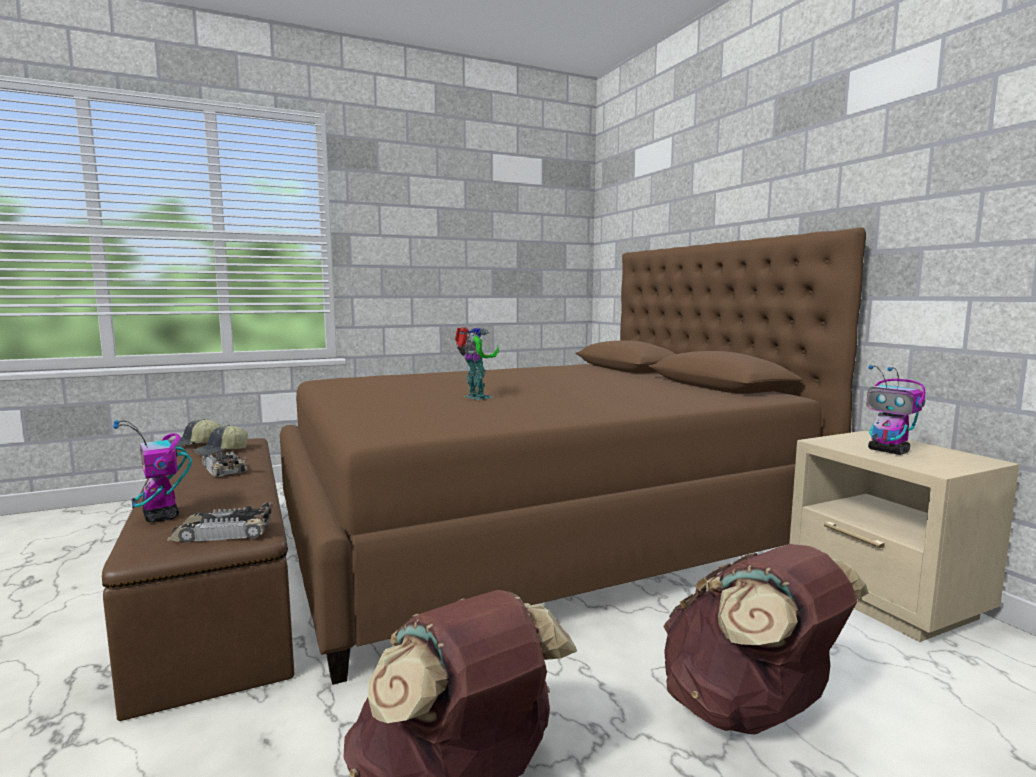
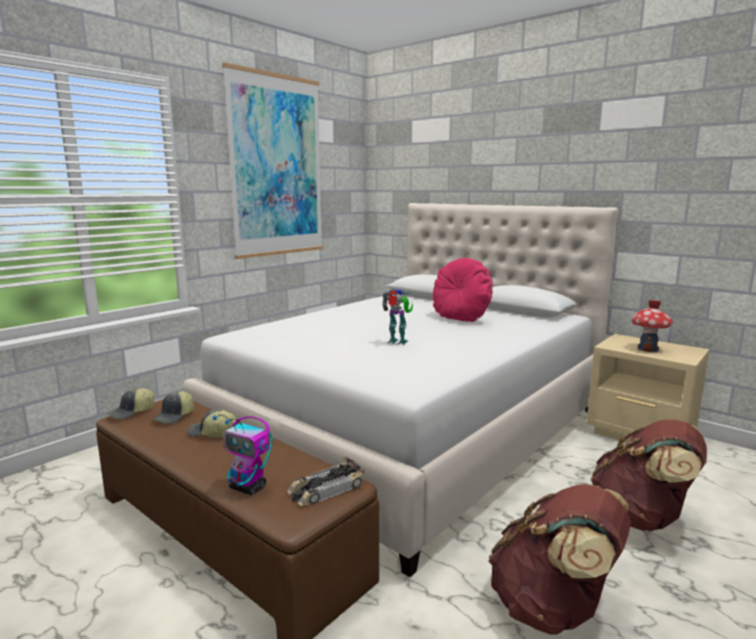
camera: 25 degrees left, 5 degrees up
toy car [202,451,247,478] -> cap [187,409,236,437]
brown bed [280,227,866,685] -> white bed [183,203,618,577]
toy robot [866,365,925,455] -> toy house [632,300,673,352]
none -> picture [222,63,323,259]
none -> pink pillow [433,258,493,322]

